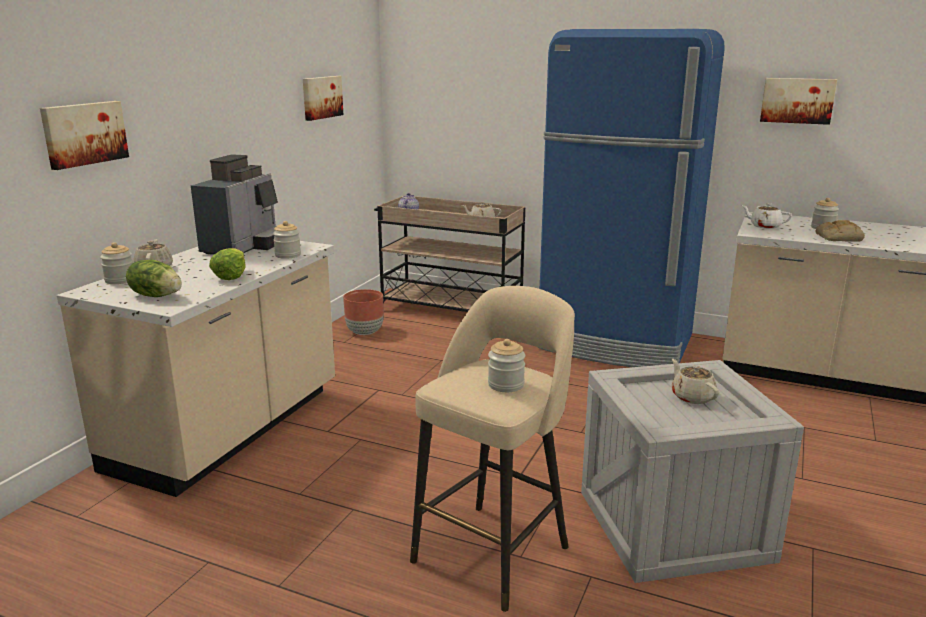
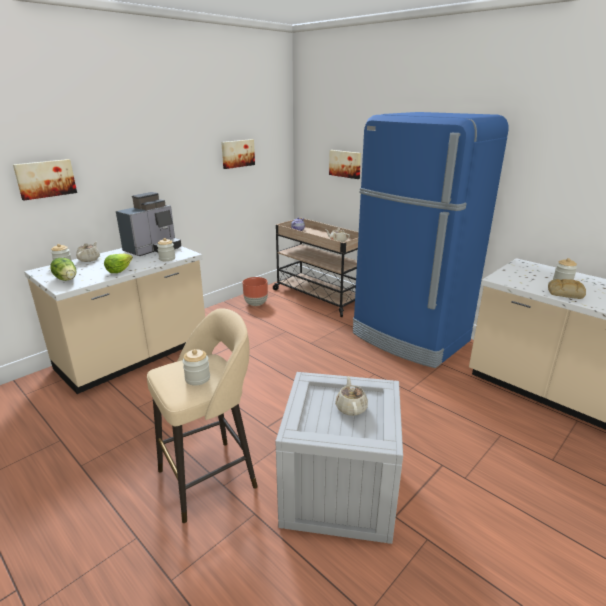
camera: 20 degrees right, 5 degrees up
white teapot [742,203,792,229] -> none
picture [760,78,837,125] -> picture moved to [329,150,361,179]

